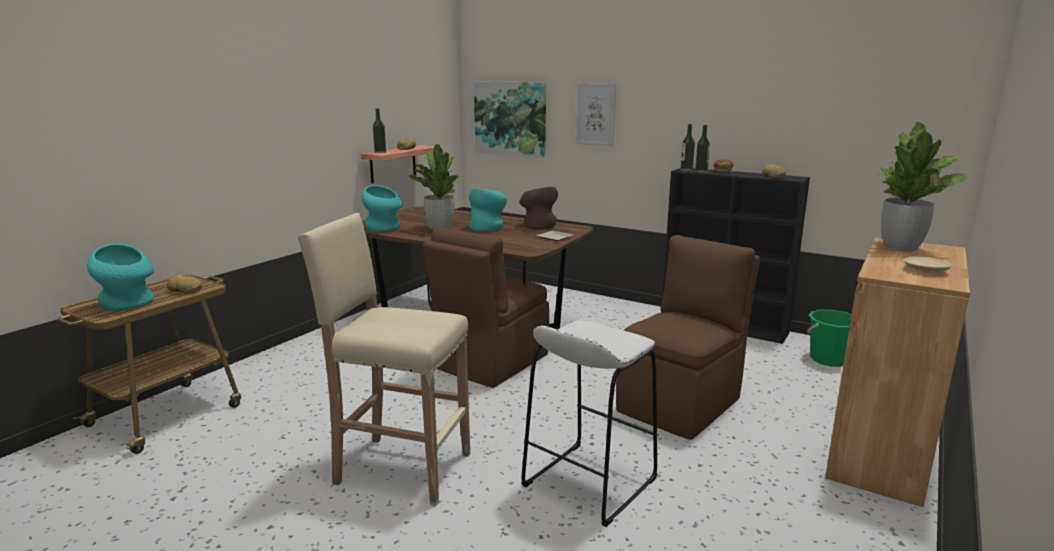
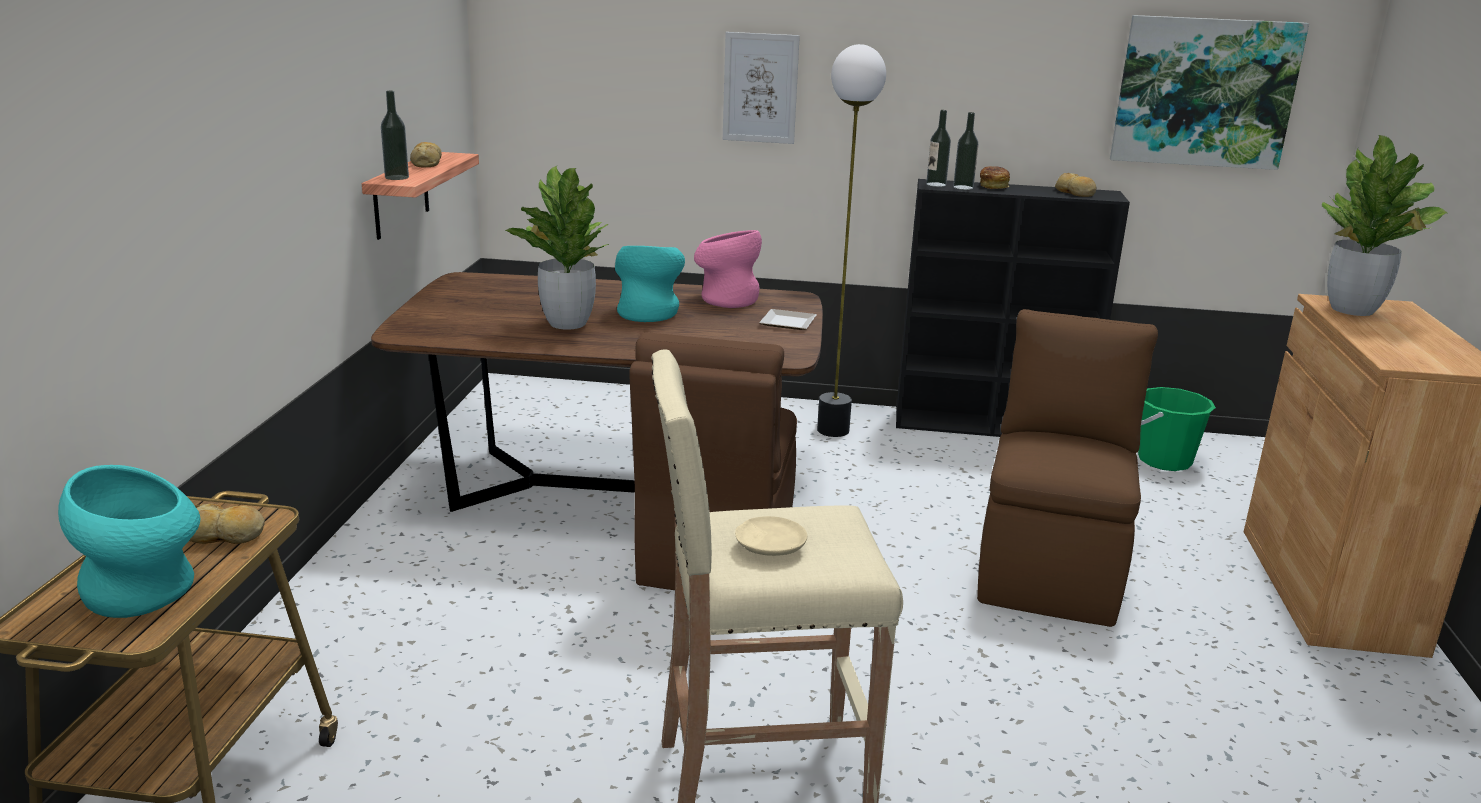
camera: 25 degrees left, 5 degrees up
turquoise vase [361,185,403,232] -> none
picture [474,81,546,157] -> picture moved to [1110,15,1309,170]
brown vase [519,187,558,230] -> pink vase [694,230,762,308]
white stool [521,320,658,527] -> none
beige plate [904,256,952,273] -> beige plate moved to [735,516,807,556]
none -> floor lamp [817,44,886,437]

